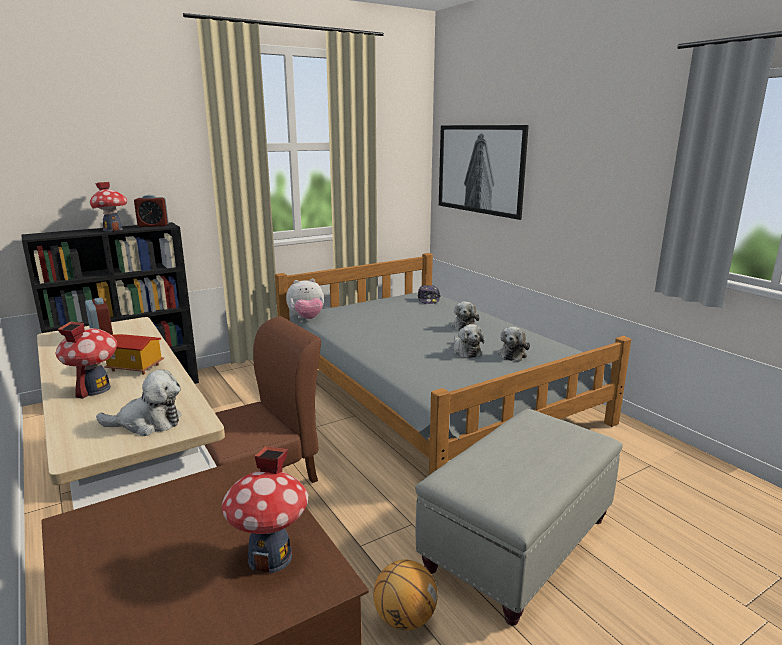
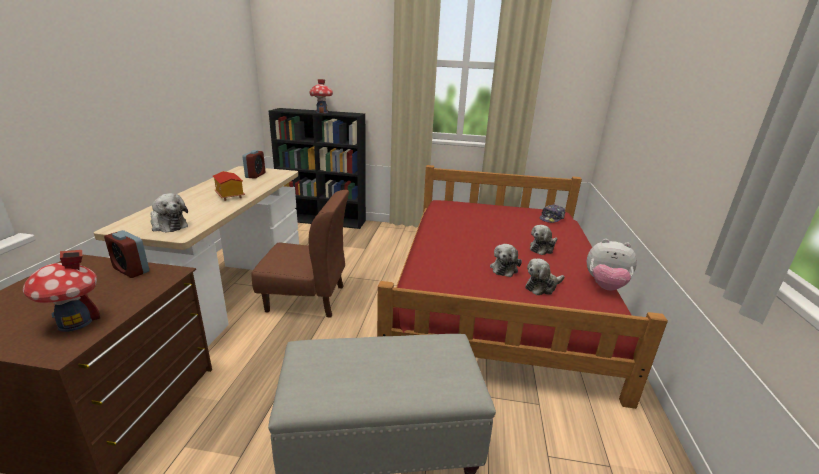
camera: 40 degrees right, 5 degrees up
toy house [55,321,117,399] -> none
alarm clock [134,195,169,227] -> alarm clock moved to [104,230,149,278]
grey bed [275,253,631,475] -> red bed [377,165,668,409]
plush toy [286,279,324,319] -> plush toy moved to [587,239,637,290]
basketball [373,560,438,631] -> none
picture [439,125,529,220] -> none

